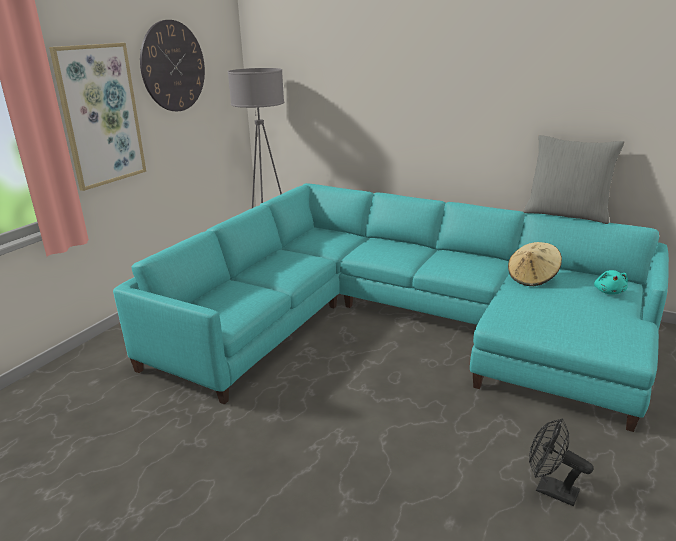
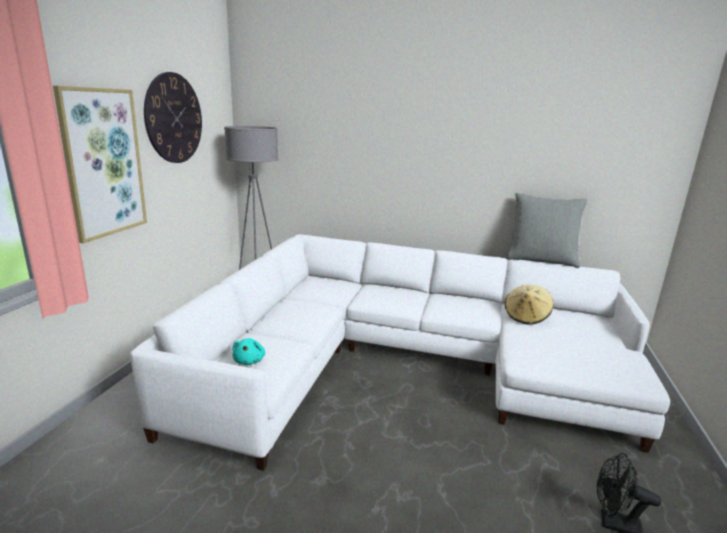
camera: 15 degrees left, 5 degrees down
turquoise sofa [113,183,669,432] -> white sofa [130,234,670,471]
turquoise plush toy [594,270,628,295] -> turquoise plush toy moved to [232,338,265,365]

